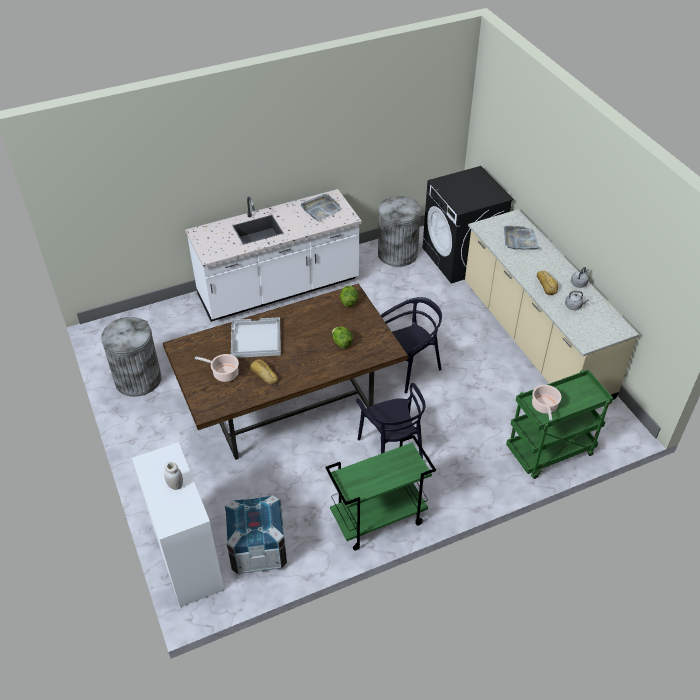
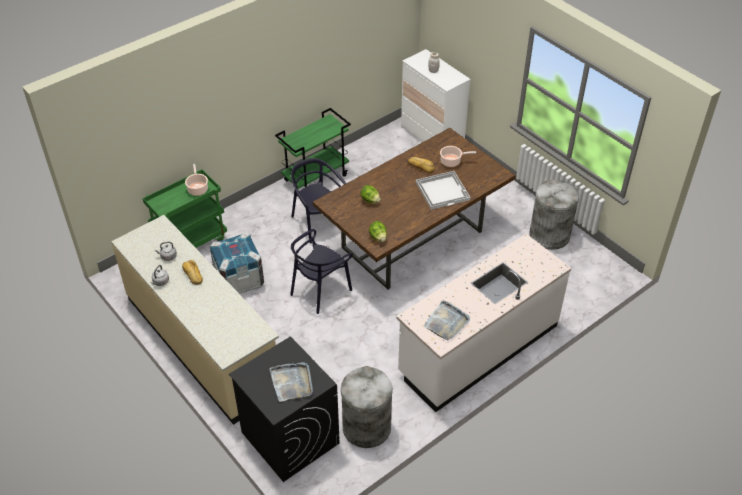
camera: 165 degrees right, 0 degrees up
crate [225,495,287,574] -> crate moved to [210,233,264,294]
grey tray [504,226,540,250] -> grey tray moved to [269,362,313,402]

